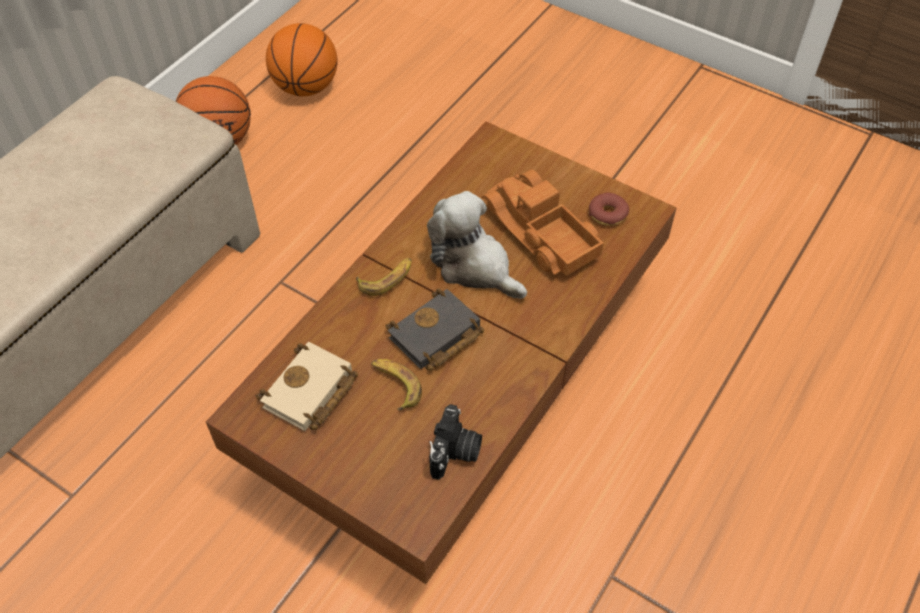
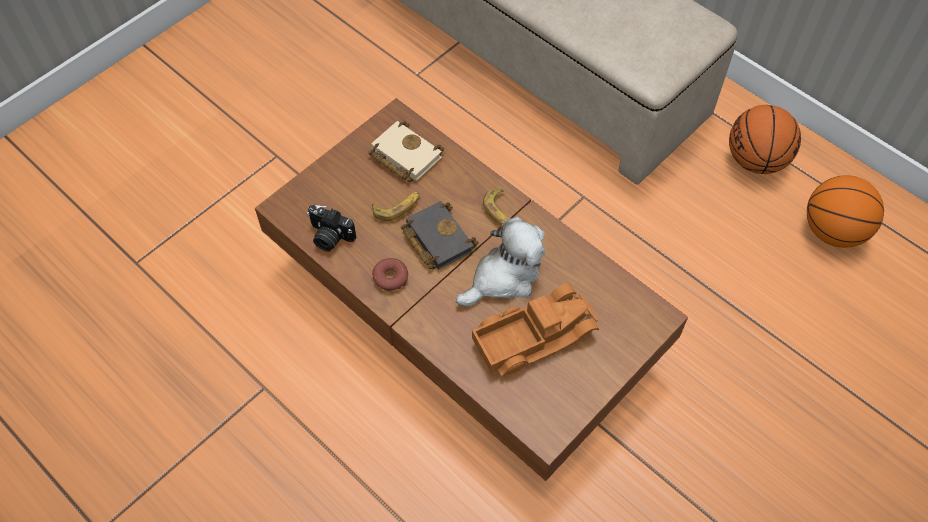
camera: 100 degrees right, 5 degrees up
donut [589,193,629,226] -> donut moved to [372,258,408,292]

